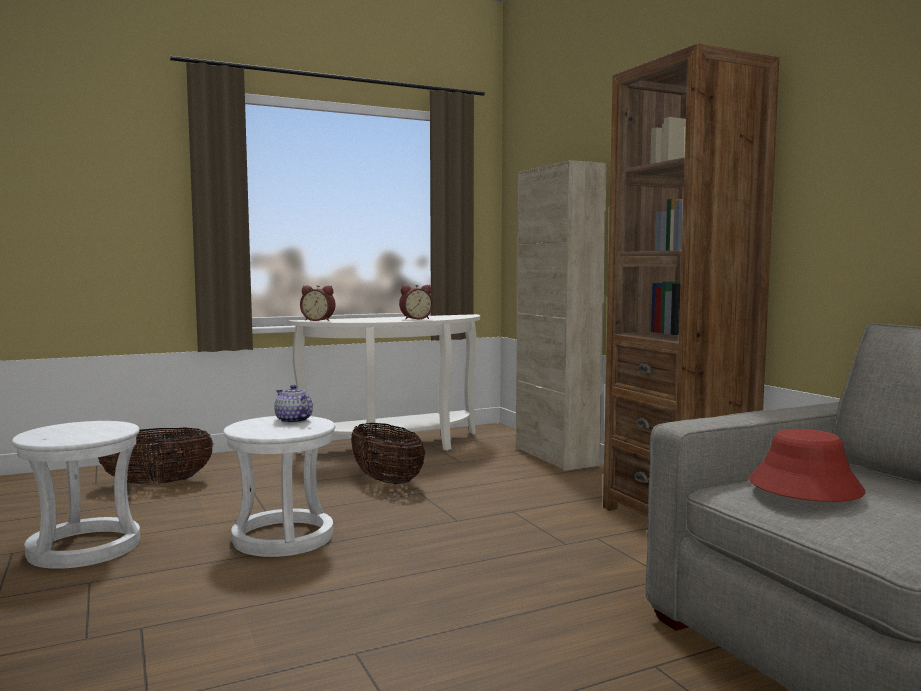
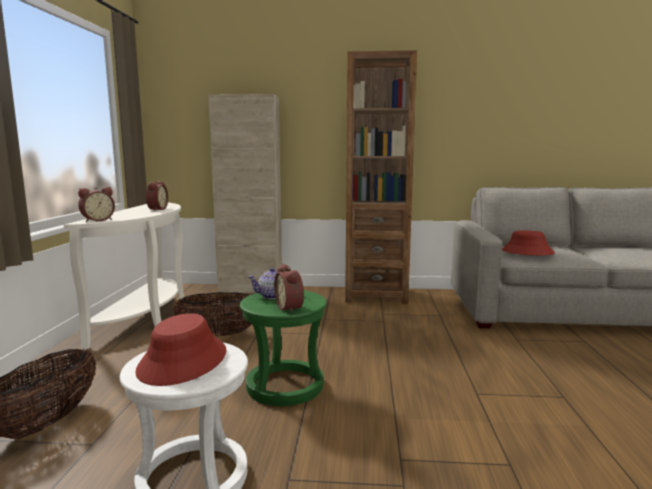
camera: 60 degrees left, 5 degrees up
white stool [223,416,335,557] -> green stool [240,290,327,406]
none -> red hat [135,313,227,386]
none -> alarm clock [274,264,304,314]

